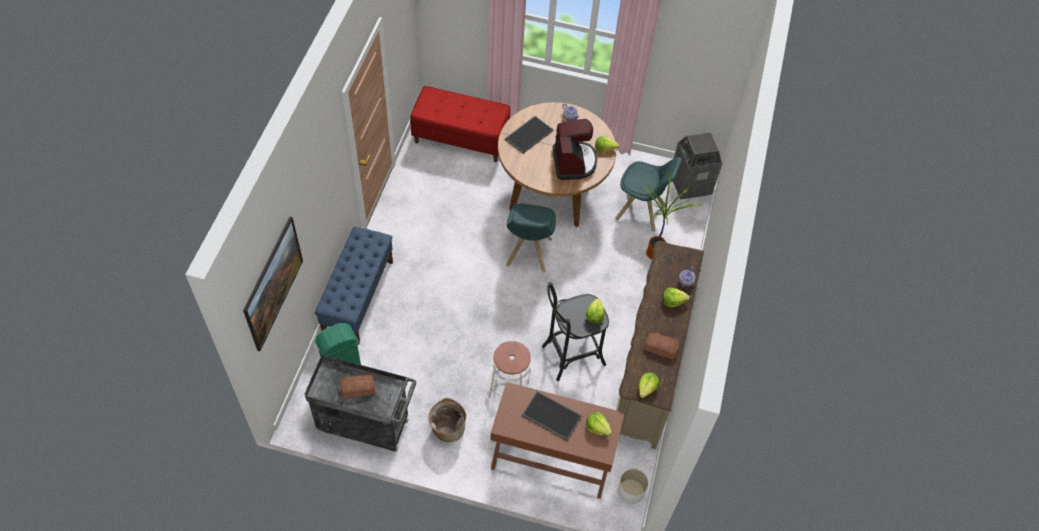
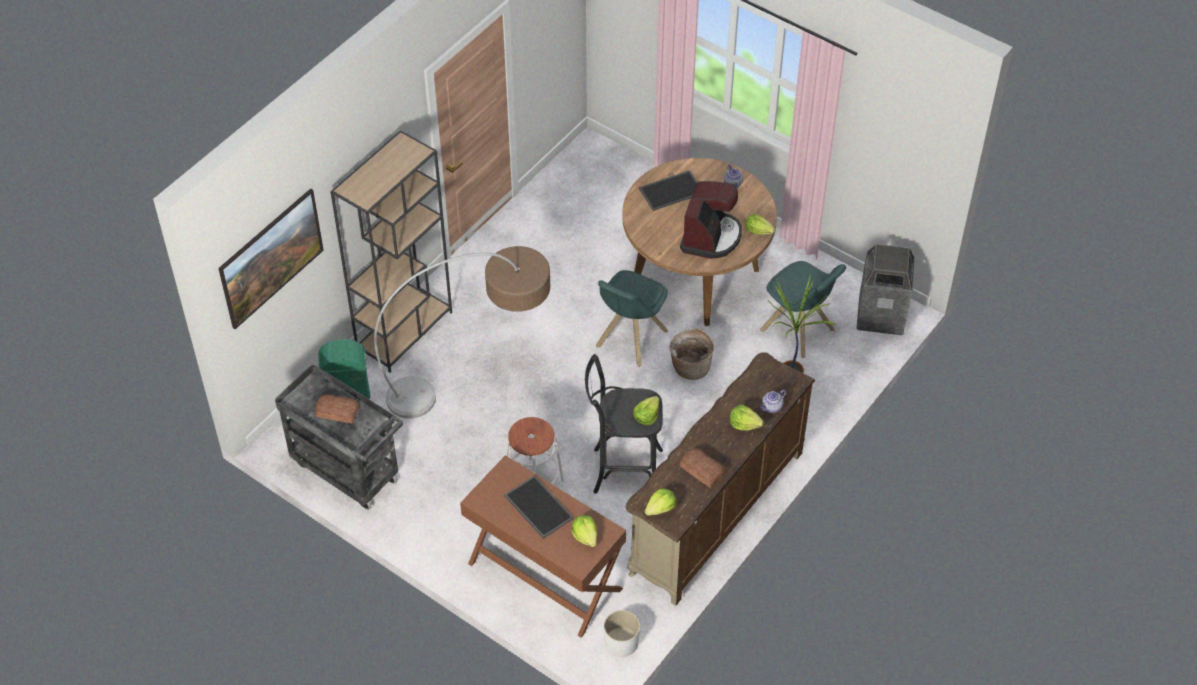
camera: 25 degrees right, 5 degrees down
blue bench [315,226,393,345] -> bookcase [330,130,452,373]
red bench [410,86,511,162] -> none
basket [428,398,466,442] -> basket moved to [670,328,714,380]
none -> floor lamp [374,246,550,419]

